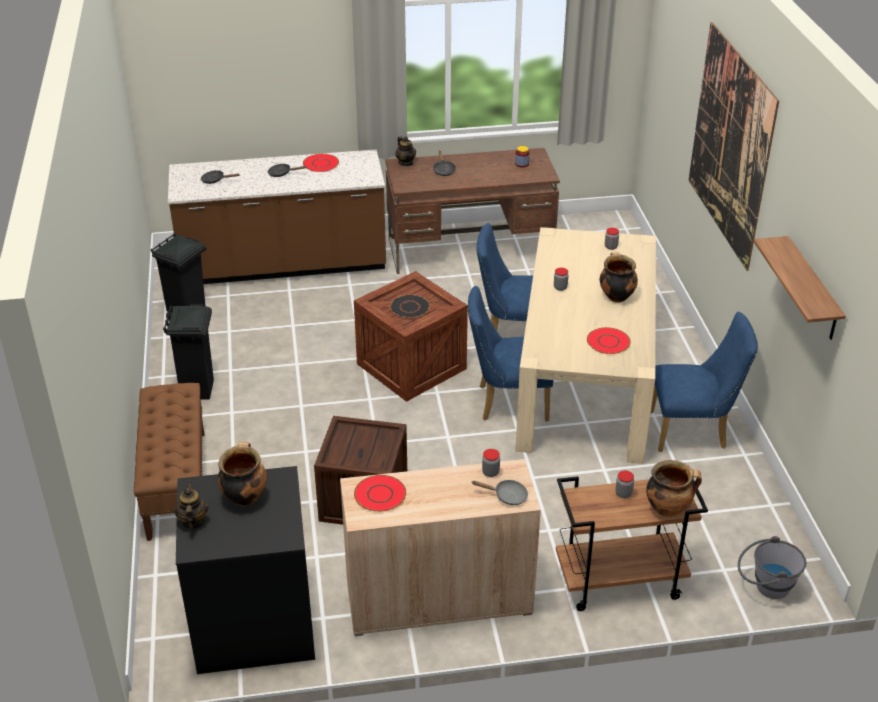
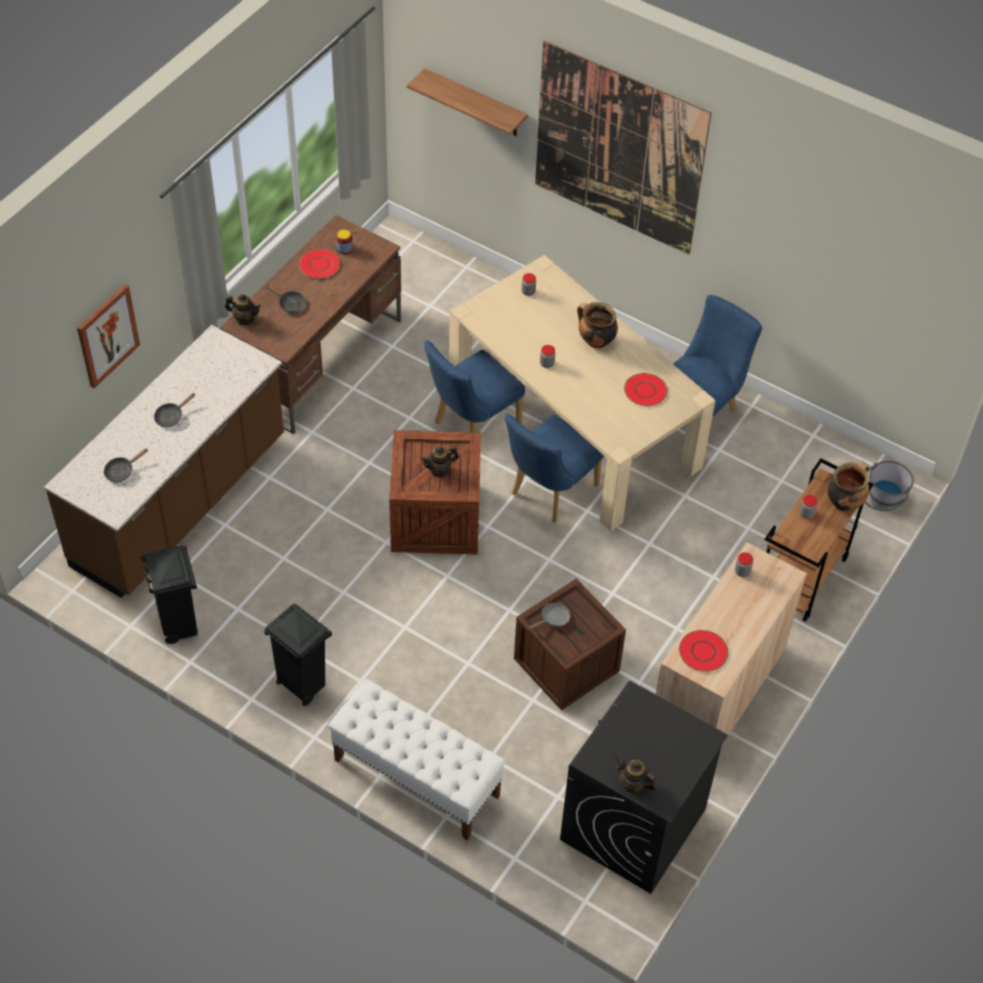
camera: 50 degrees left, 15 degrees up
brown bench [134,383,205,541] -> white bench [328,679,506,841]
cooking pot [218,442,267,506] -> none
red plate [303,154,339,172] -> red plate moved to [299,249,340,279]
black plate [390,294,430,318] -> teapot [421,446,459,477]
grey frying pan [471,480,528,505] -> grey frying pan moved to [527,603,570,630]
shelf [753,236,846,340] -> shelf moved to [407,68,528,136]
none -> picture [77,284,140,388]

